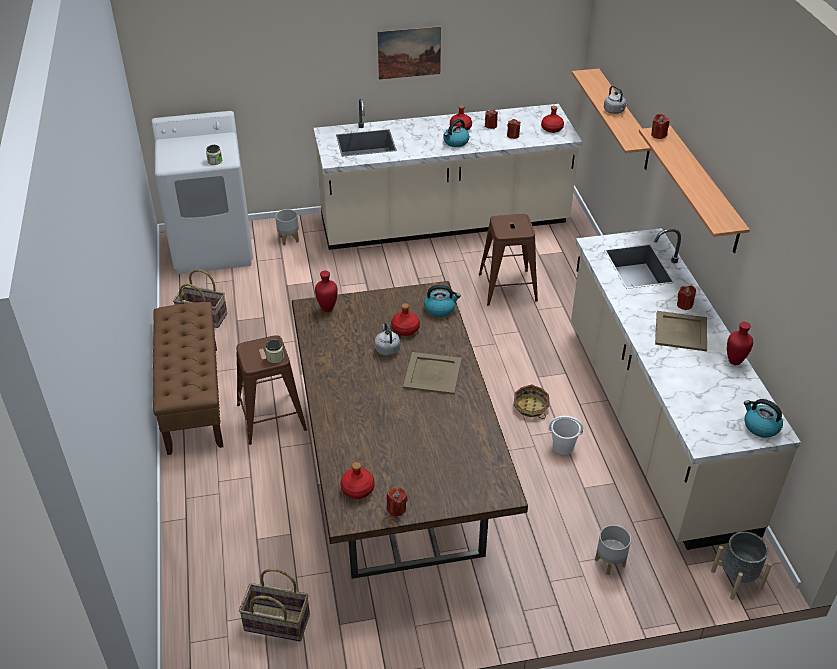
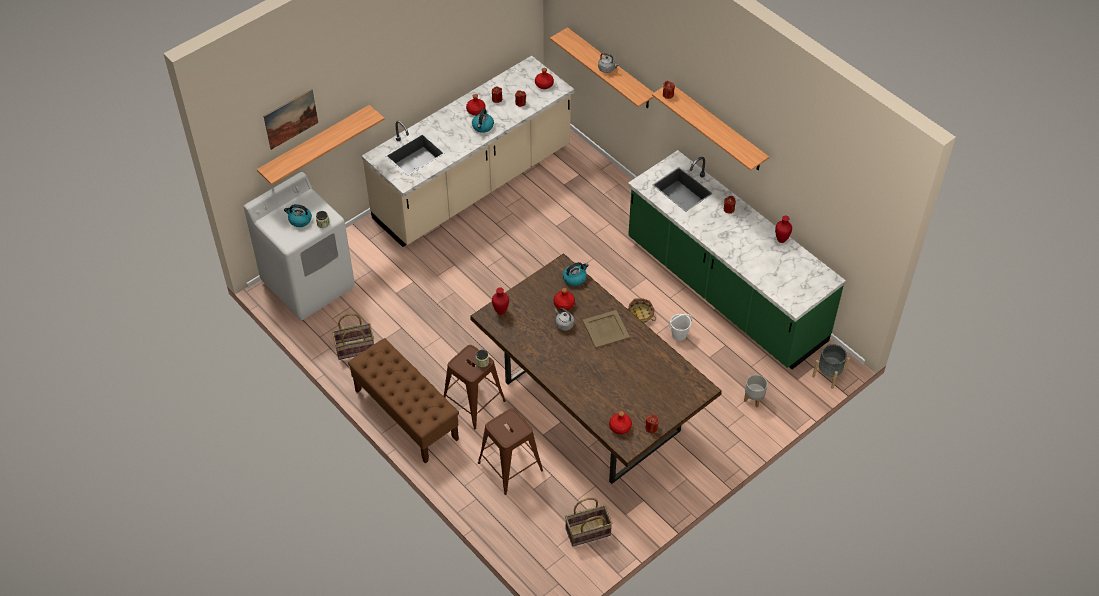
camera: 30 degrees left, 10 degrees up
grey planter [276,209,299,245] -> none
picture [377,26,441,80] -> picture moved to [264,89,318,150]
brown stool [479,214,538,305] -> brown stool moved to [478,408,543,495]
beige counter [571,228,801,550] -> green counter [628,150,846,369]
beige tray [655,311,707,351] -> none
kettle [744,399,783,438] -> kettle moved to [284,204,312,227]
none -> shelf [257,105,384,185]

